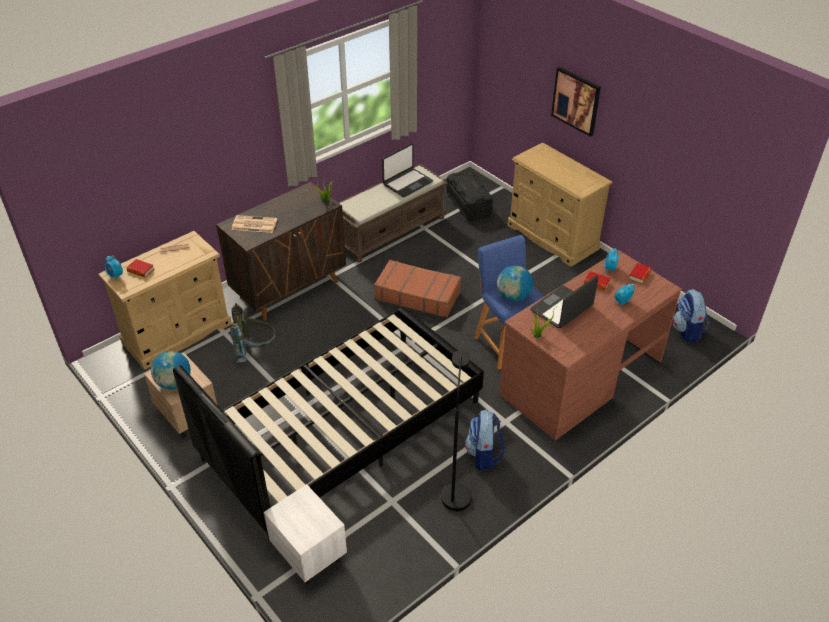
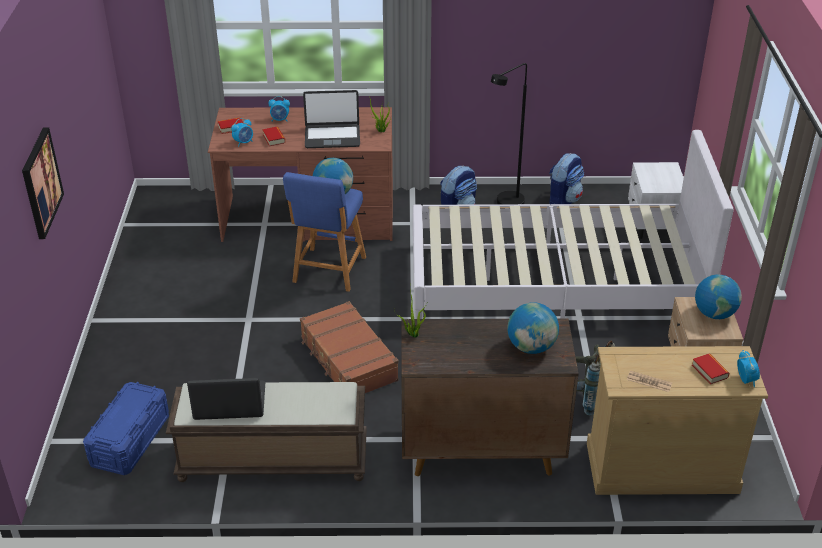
camera: 140 degrees left, 5 degrees down
black bed [173,307,484,541] -> white bed [413,130,734,319]
newspaper [232,215,277,233] -> globe [507,303,559,354]
black storage box [446,170,493,221] -> blue storage box [83,382,169,475]
beige dresser [507,142,613,267] -> none
backpack [673,289,710,343] -> backpack moved to [549,153,584,204]

